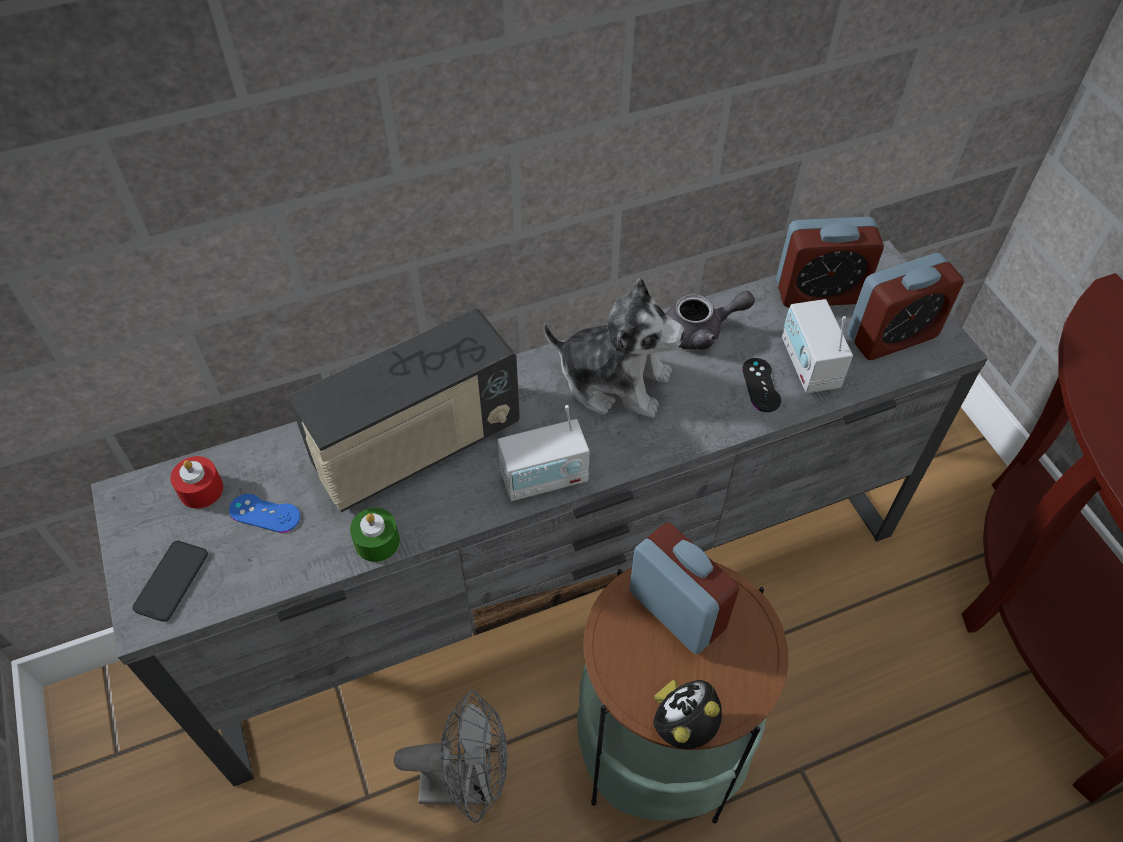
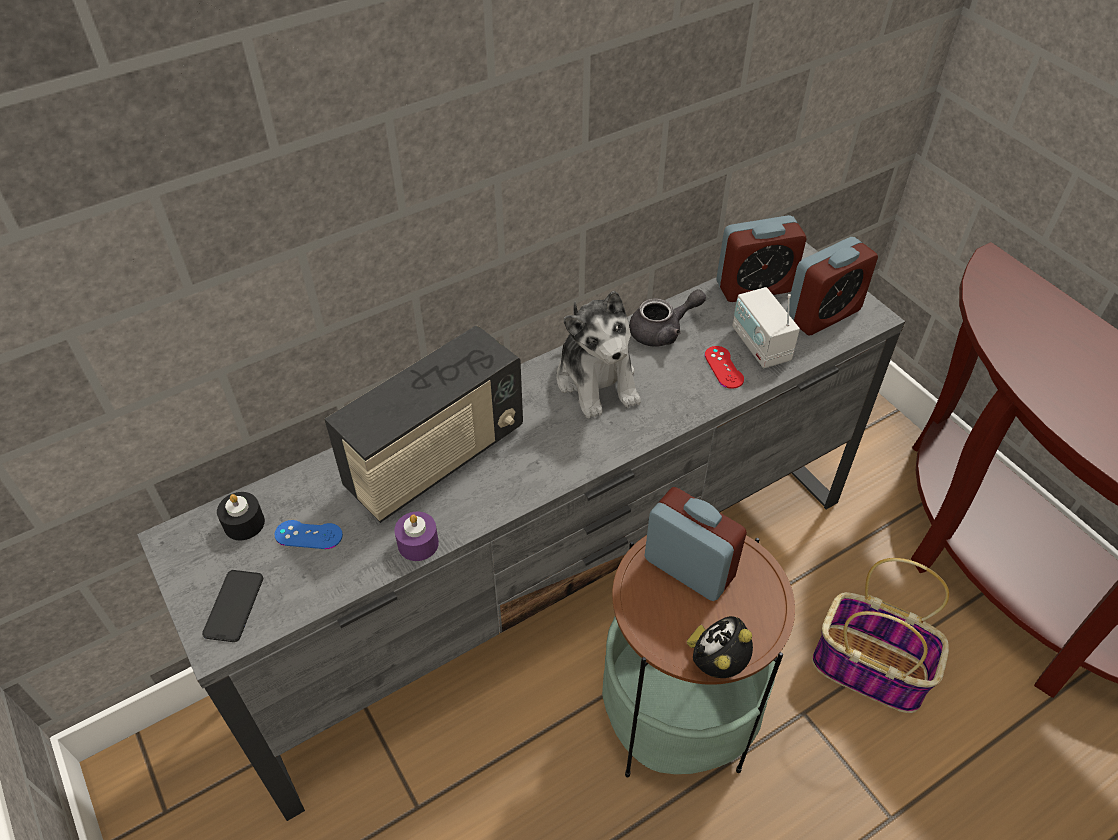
camera: 10 degrees left, 5 degrees down
red candle [170,456,223,508] -> black candle [217,492,265,540]
green candle [350,508,400,562] -> purple candle [394,512,439,561]
grey fan [394,691,508,823] -> none
radio [498,405,590,501] -> none
plush toy [544,278,684,418] -> plush toy turned 60 degrees clockwise [557,291,641,419]
black game controller [742,358,781,412] -> red game controller [705,346,744,389]
none -> basket [812,558,949,713]

